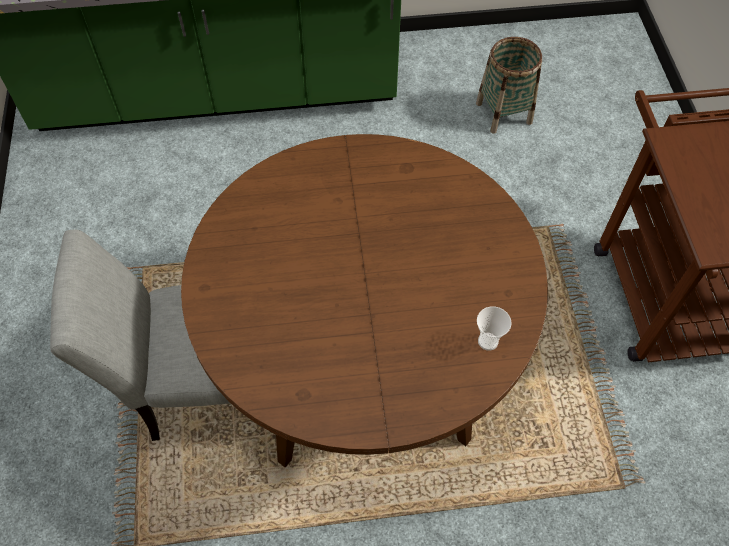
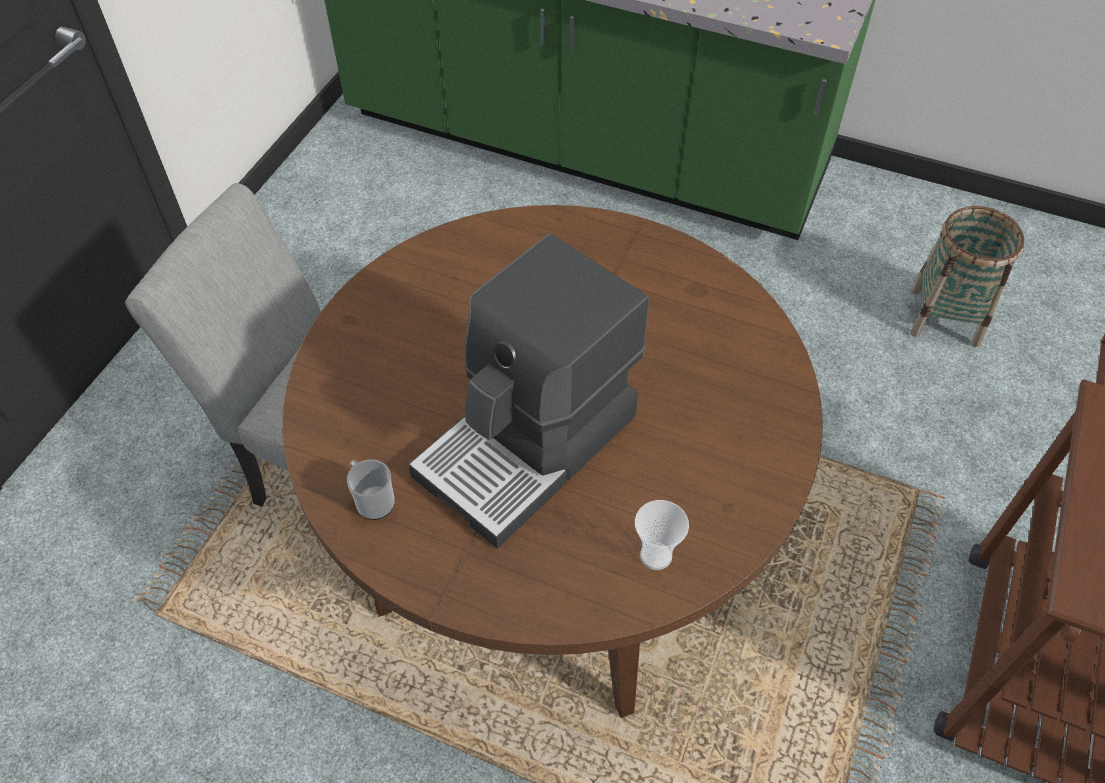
camera: 30 degrees right, 5 degrees down
none -> mug [347,459,395,520]
none -> coffee machine [408,234,649,549]

